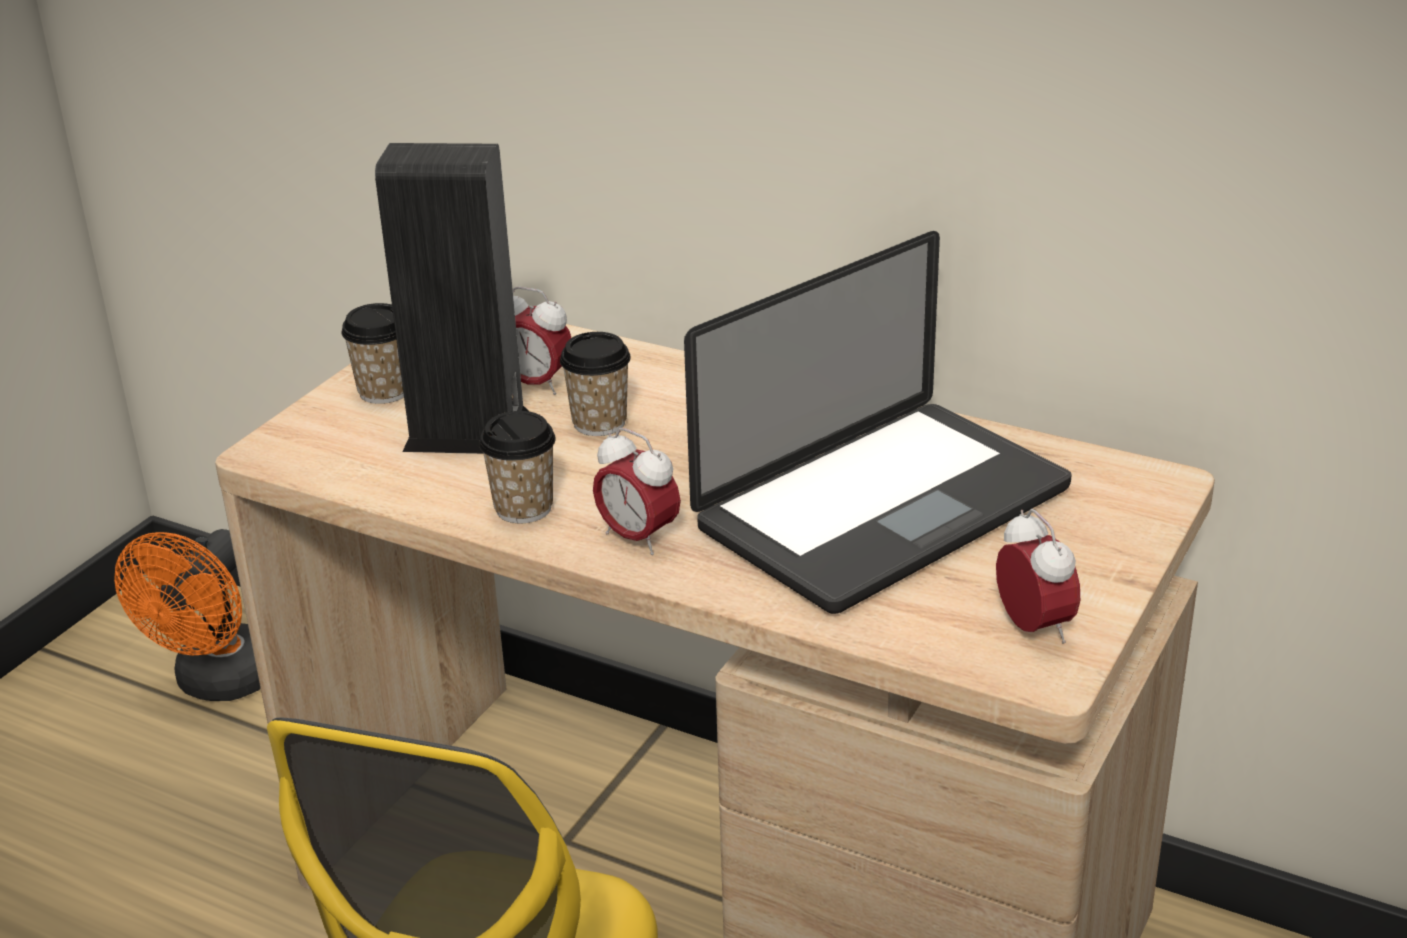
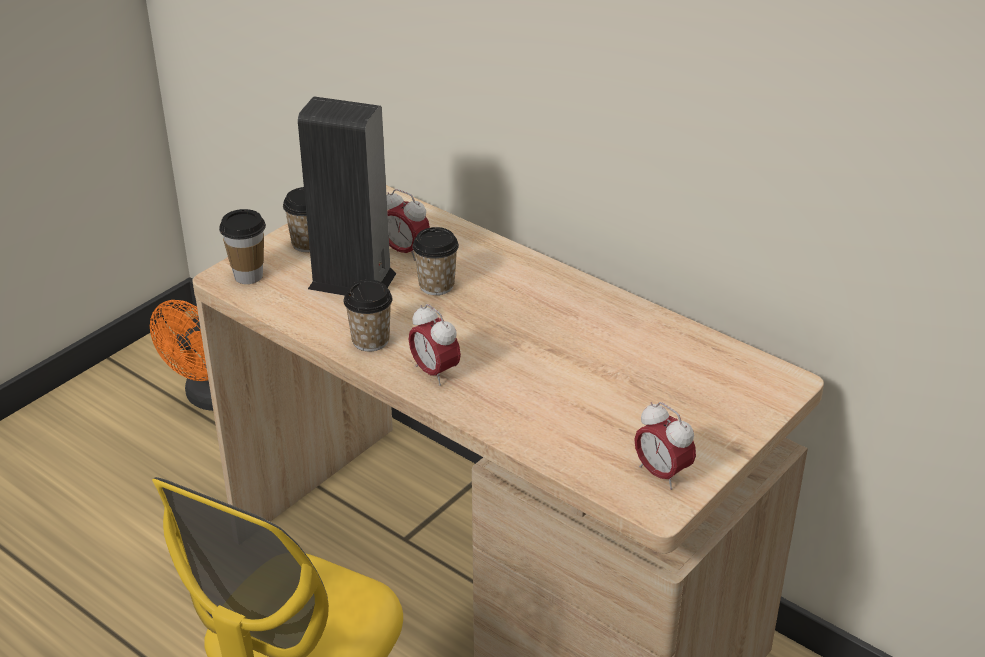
camera: 10 degrees right, 5 degrees up
laptop [684,231,1072,614] -> none
alarm clock [996,509,1080,644] -> alarm clock turned 150 degrees clockwise [634,402,696,490]
none -> cup [219,209,266,284]

